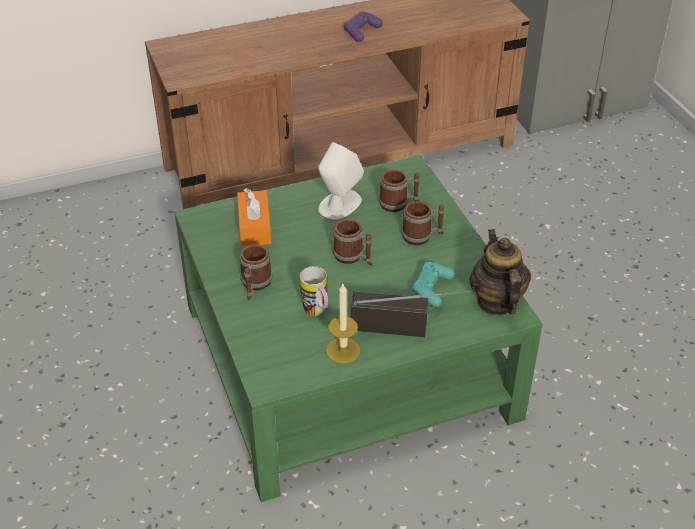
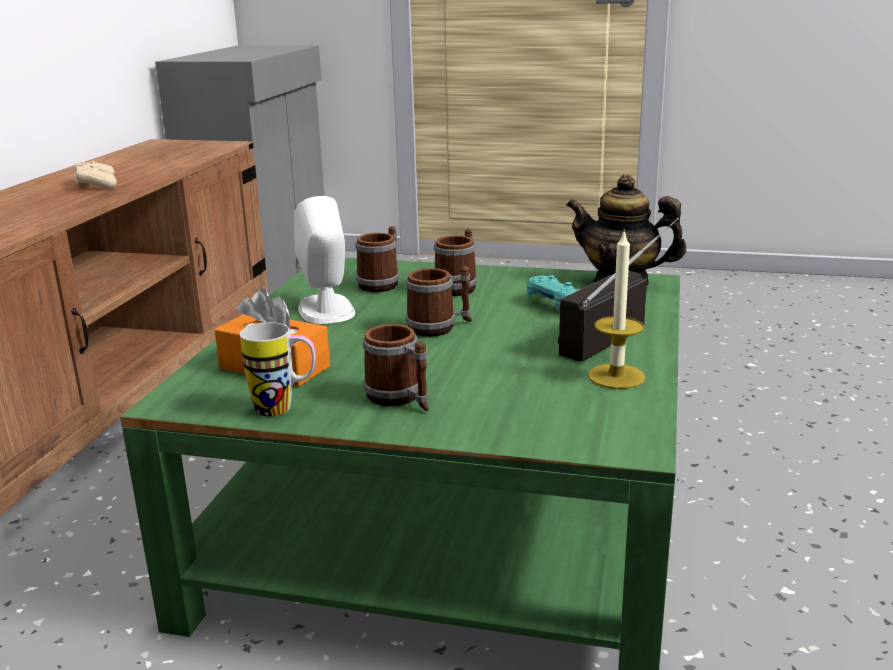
camera: 55 degrees left, 20 degrees down
mug [300,266,328,316] -> mug moved to [240,323,316,416]
purple game controller [344,12,383,42] -> beige game controller [74,161,117,189]

